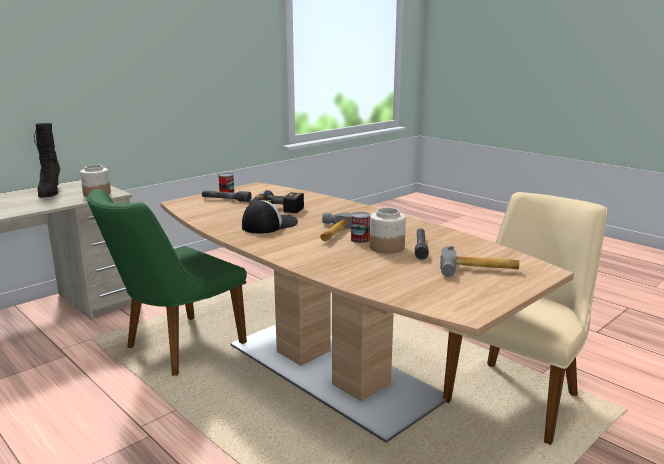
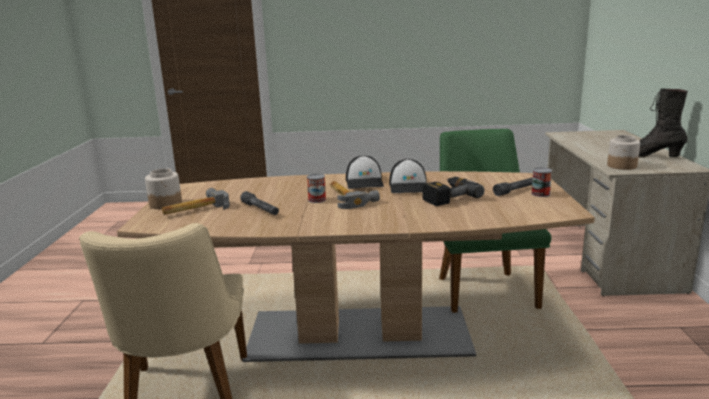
camera: 135 degrees right, 0 degrees up
jar [369,208,406,254] -> jar moved to [145,168,182,209]
none -> cap [346,155,384,189]

